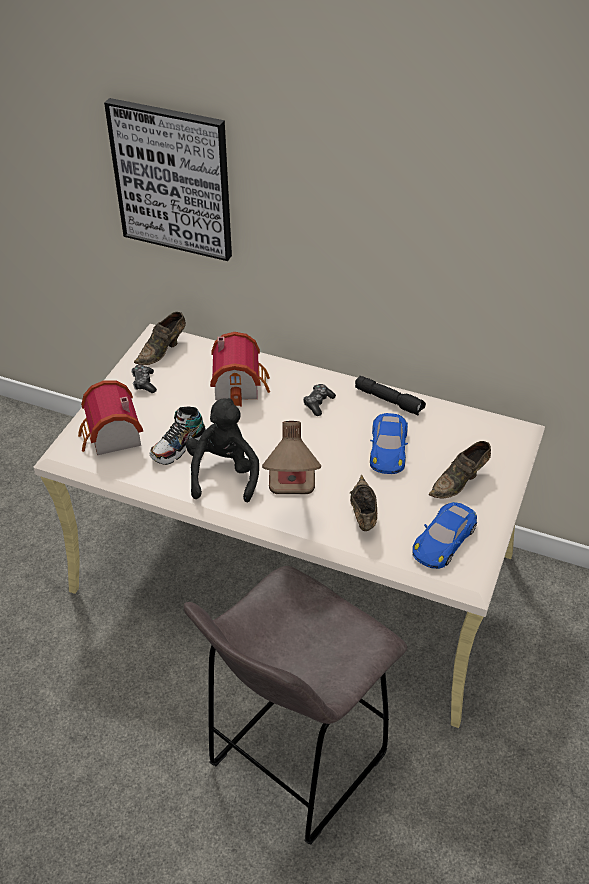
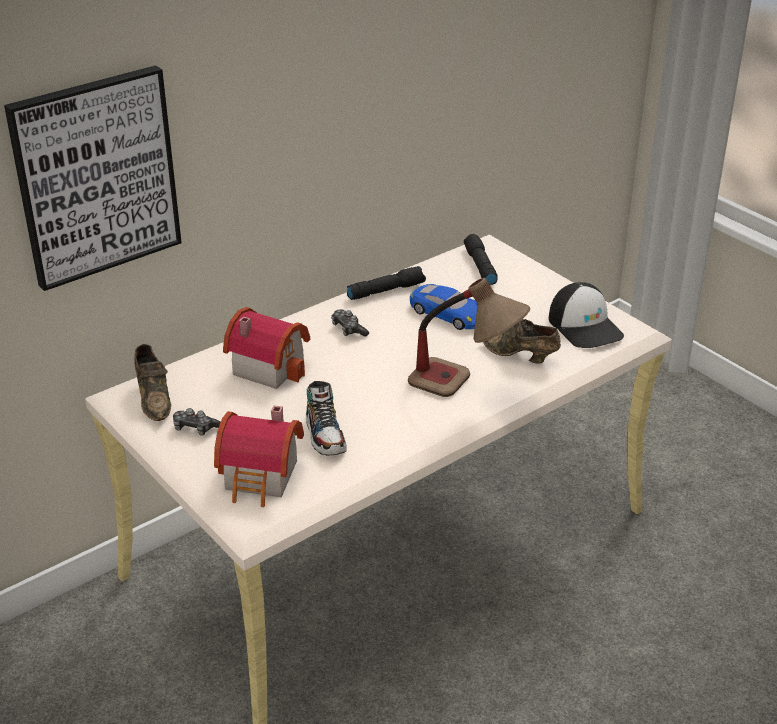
camera: 60 degrees left, 10 degrees down
grey stool [184,566,407,845] -> none
black plush toy [186,398,259,502] -> none
blue toy car [412,502,477,569] -> cap [549,282,624,348]
brown shoe [429,441,491,499] -> none
none -> black flashlight [464,234,498,285]

